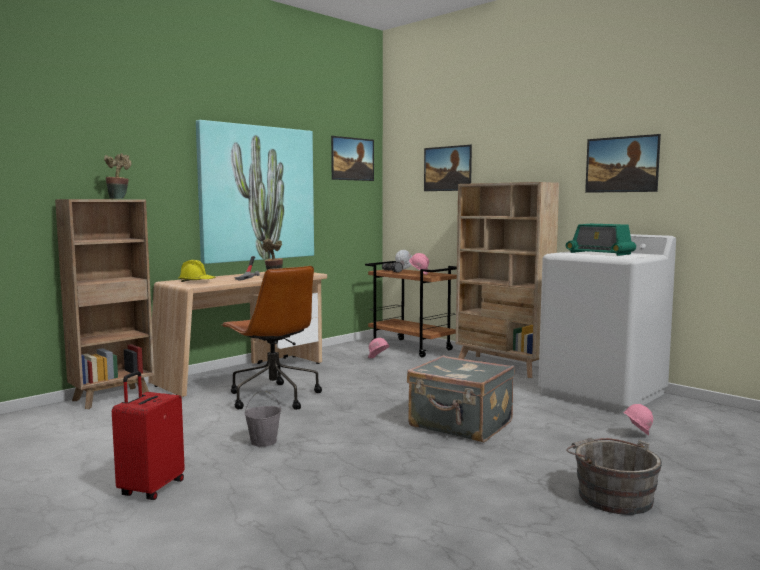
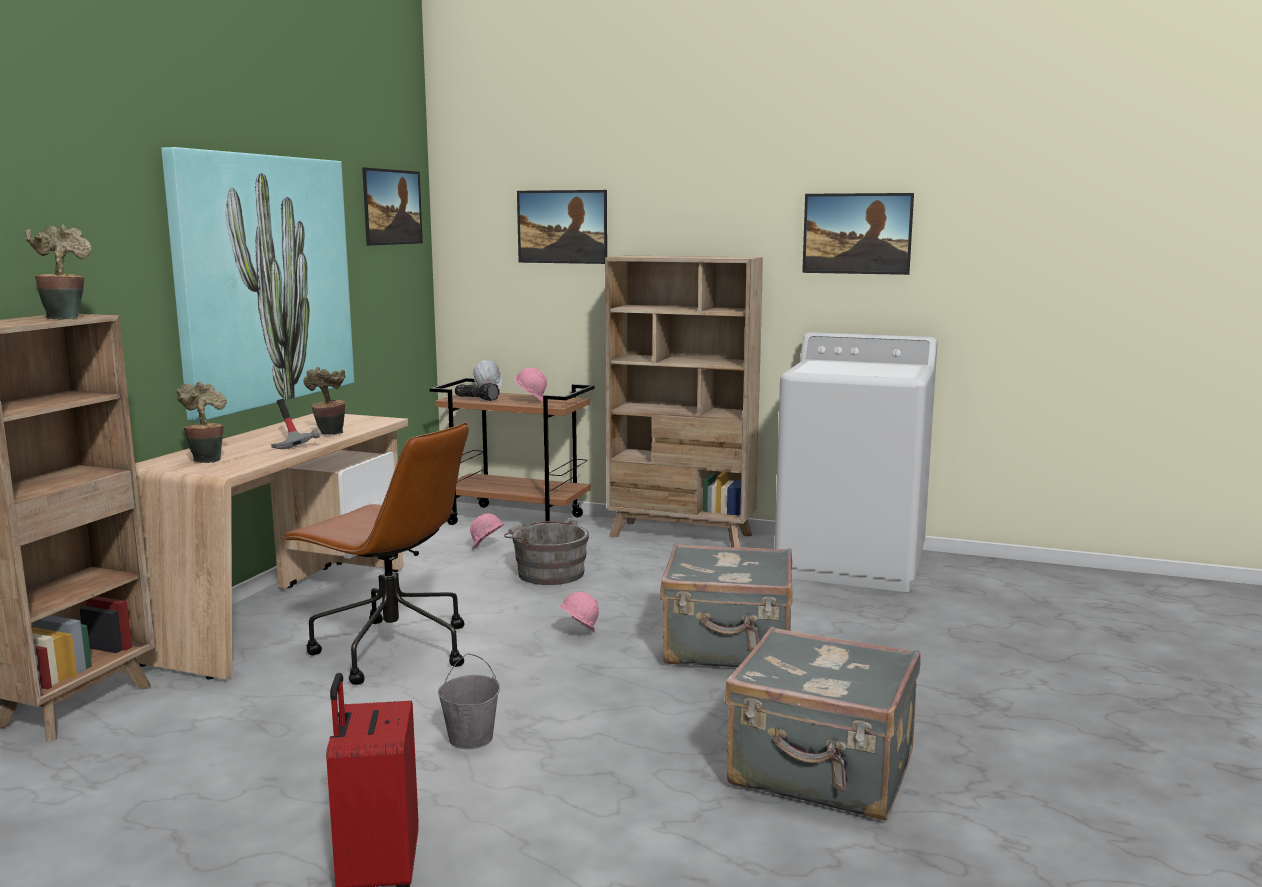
camera: 25 degrees left, 5 degrees up
yellow hard hat [178,260,216,282] -> potted plant [176,382,227,463]
radio [566,224,636,256] -> none
grey bucket [566,438,662,515] -> grey bucket moved to [504,518,589,585]
pink hard hat [623,404,653,435] -> pink hard hat moved to [559,592,599,632]
none -> grey suitcase [725,627,920,820]

